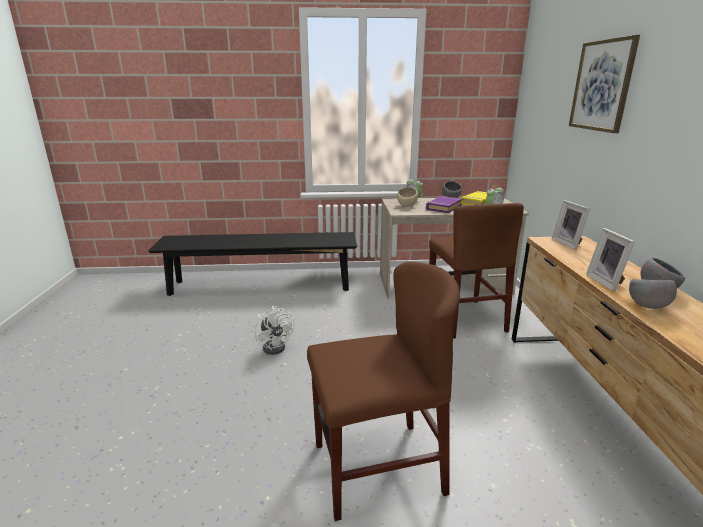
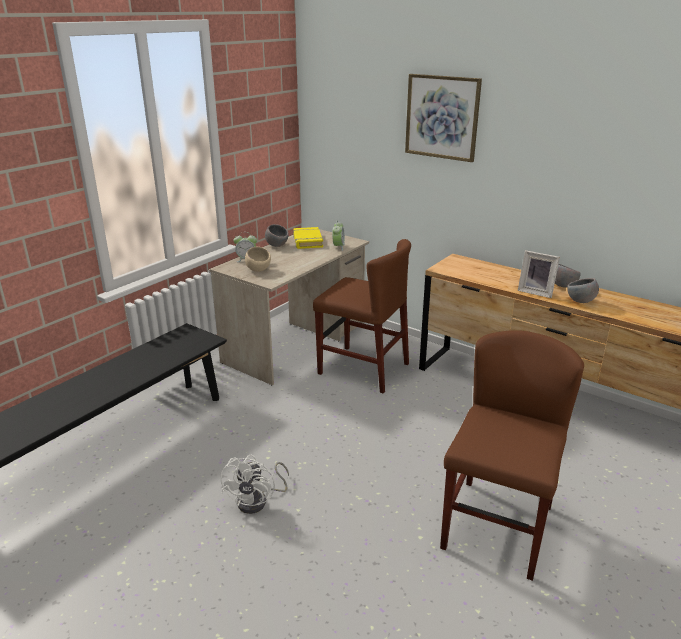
camera: 50 degrees left, 5 degrees up
white fan [255,306,294,355] -> white fan turned 90 degrees clockwise [221,455,289,514]
purple book [426,196,462,213] -> none
picture frame [552,200,590,250] -> none

